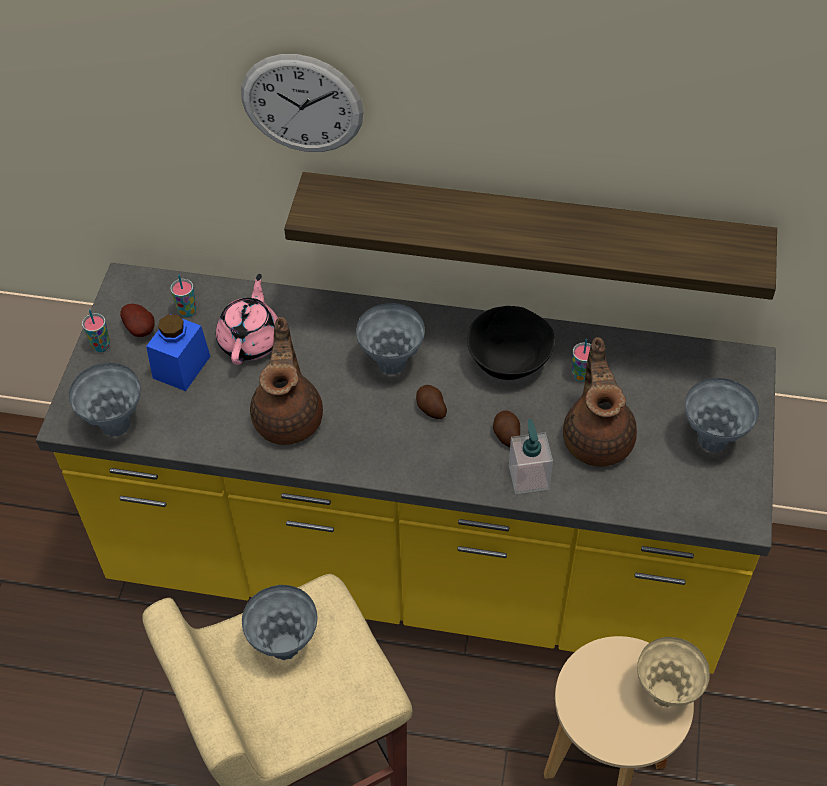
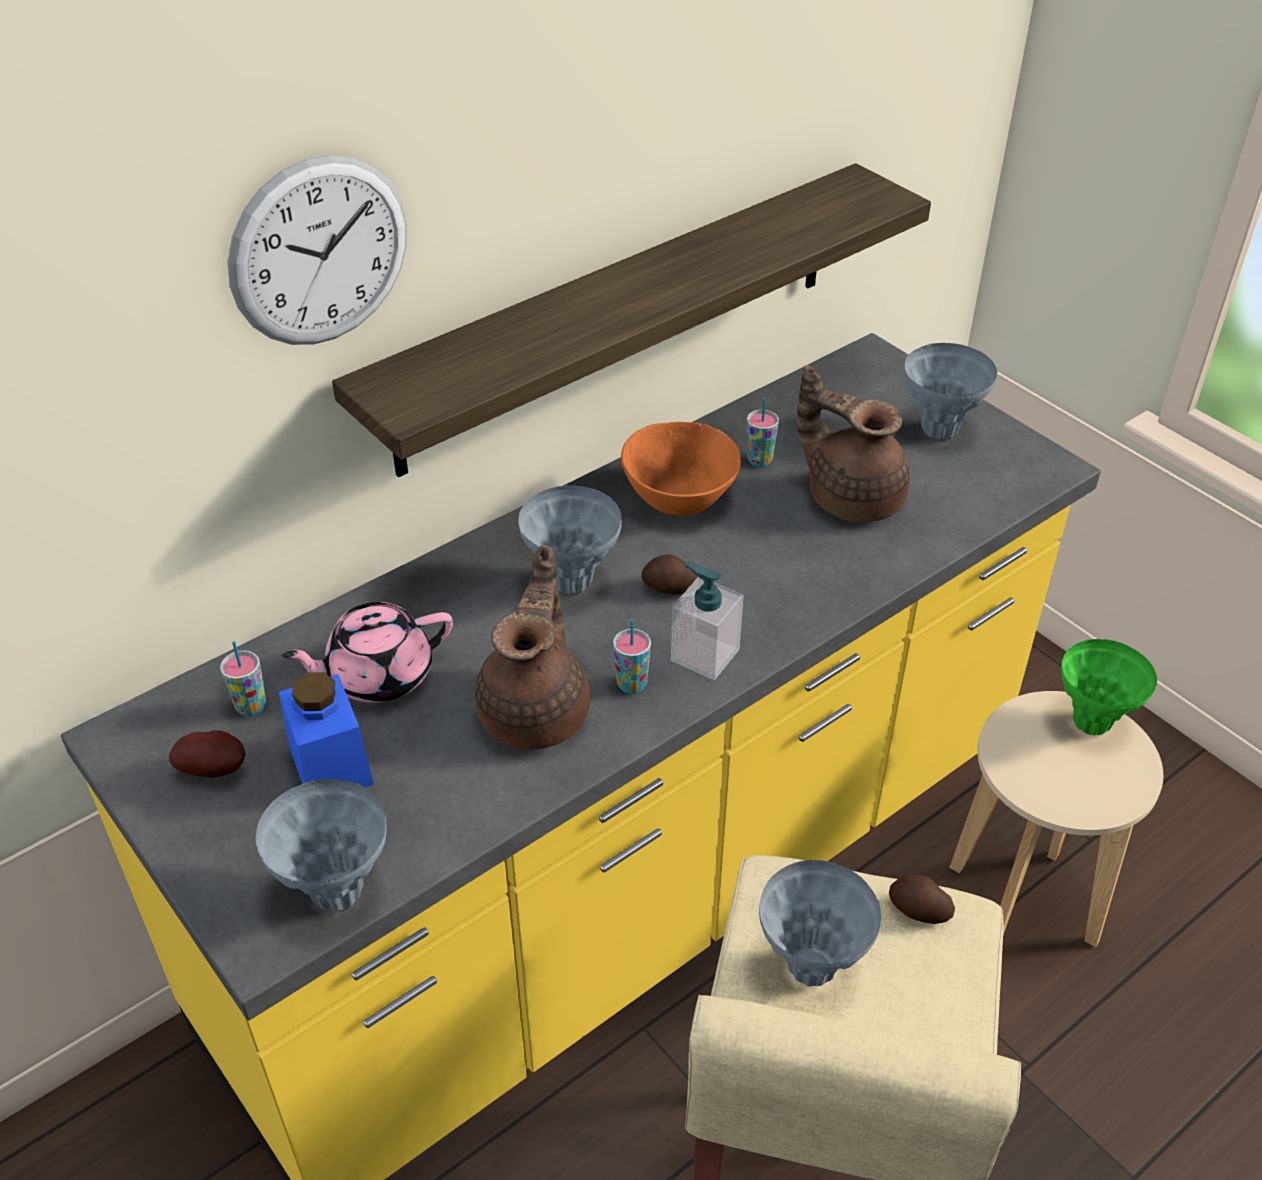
camera: 50 degrees left, 10 degrees down
cup [82,309,110,352] -> cup moved to [613,619,651,694]
pink teapot [216,274,278,365] -> pink teapot turned 75 degrees counterclockwise [282,602,453,703]
brown teapot [250,317,323,445] -> brown teapot turned 60 degrees clockwise [475,545,591,750]
black bowl [467,306,555,380] -> orange bowl [621,422,741,516]
potato [493,411,520,447] -> potato moved to [889,875,955,924]
soap dispenser [509,419,553,494] -> soap dispenser moved to [671,562,743,680]
beige vase [637,637,710,707] -> green vase [1061,639,1157,735]

